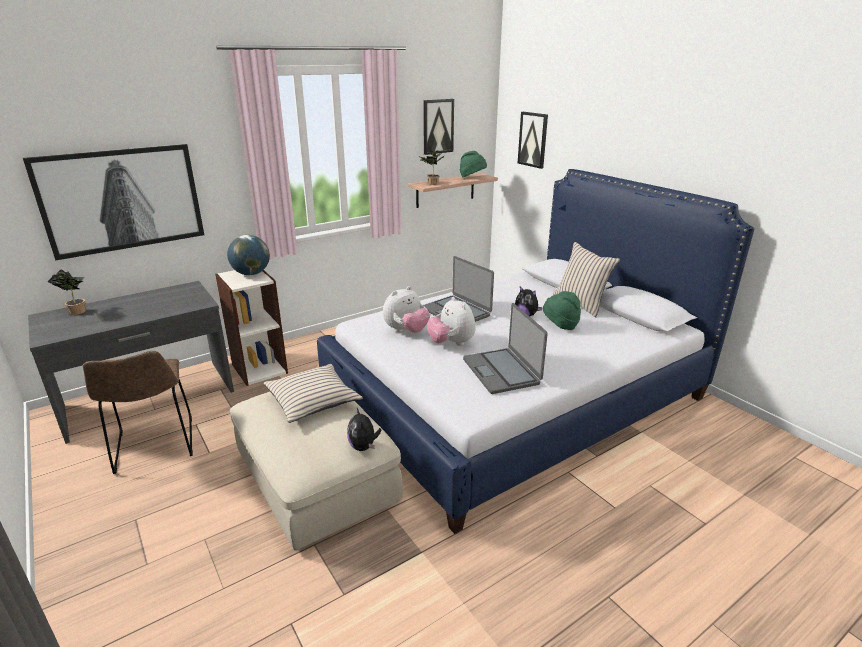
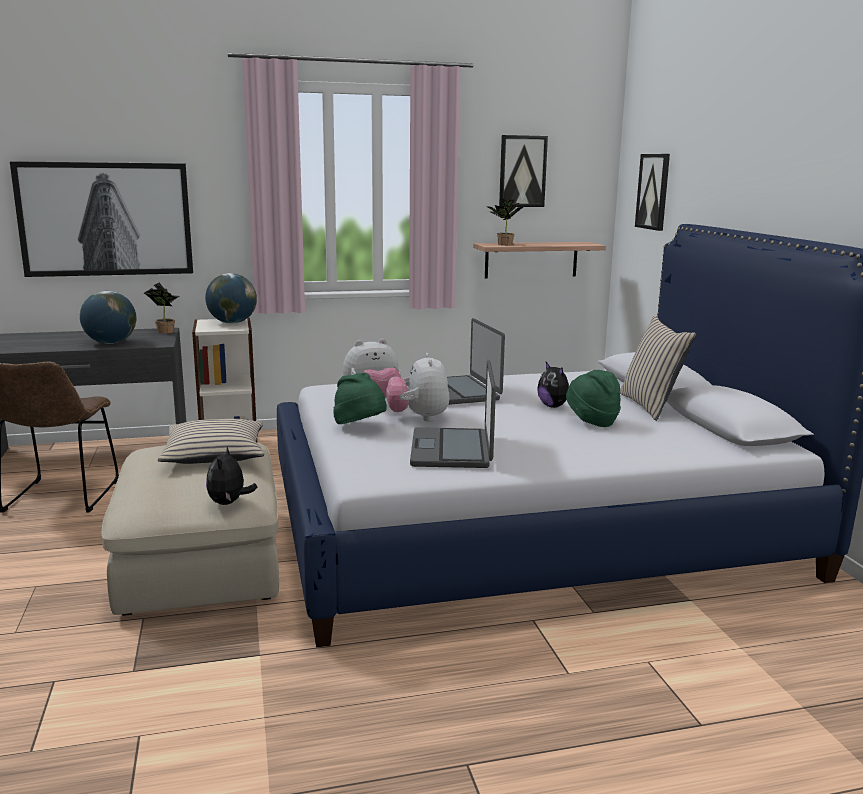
camera: 20 degrees right, 10 degrees down
potted plant [48,269,86,315] -> potted plant moved to [144,283,179,334]
green hat [460,151,487,177] -> green hat moved to [333,372,387,424]
none -> globe [80,291,136,344]

